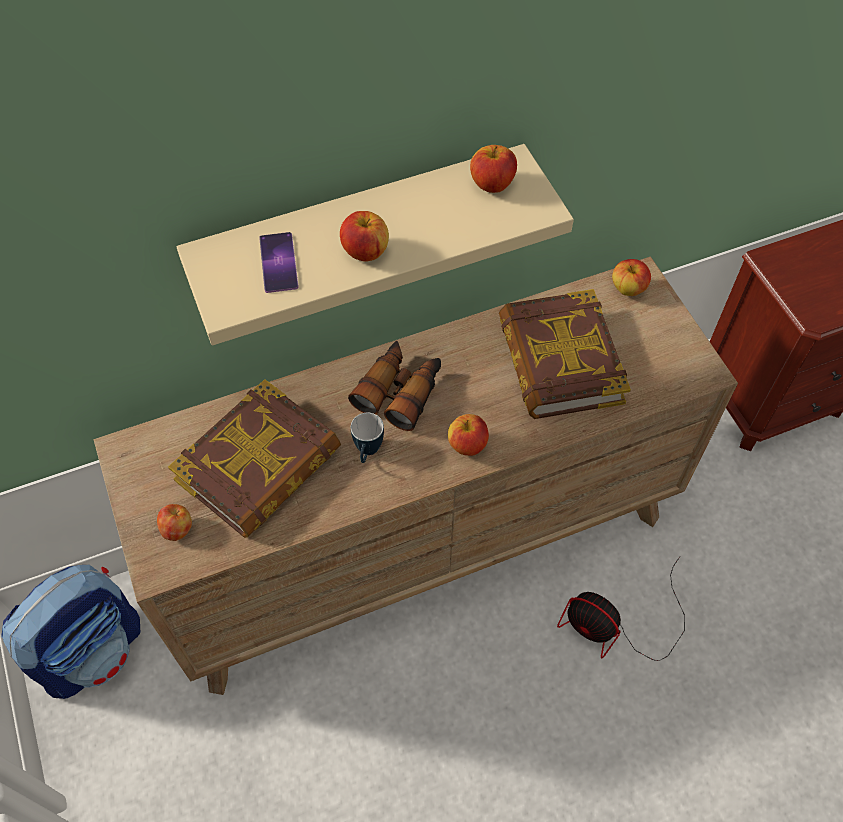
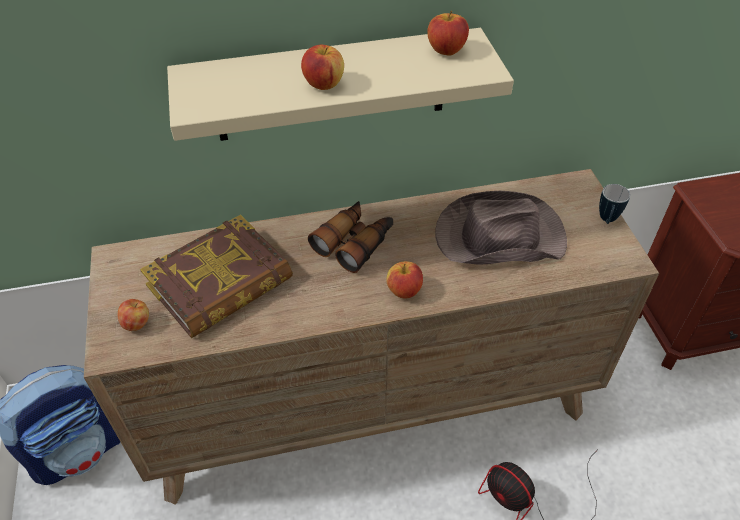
camera: 10 degrees right, 10 degrees down
phone [259,232,299,293] -> none
mug [351,413,384,463] -> mug moved to [599,184,630,224]
book [499,289,631,419] -> brown hat [435,191,567,265]
apple [612,259,651,296] -> none

